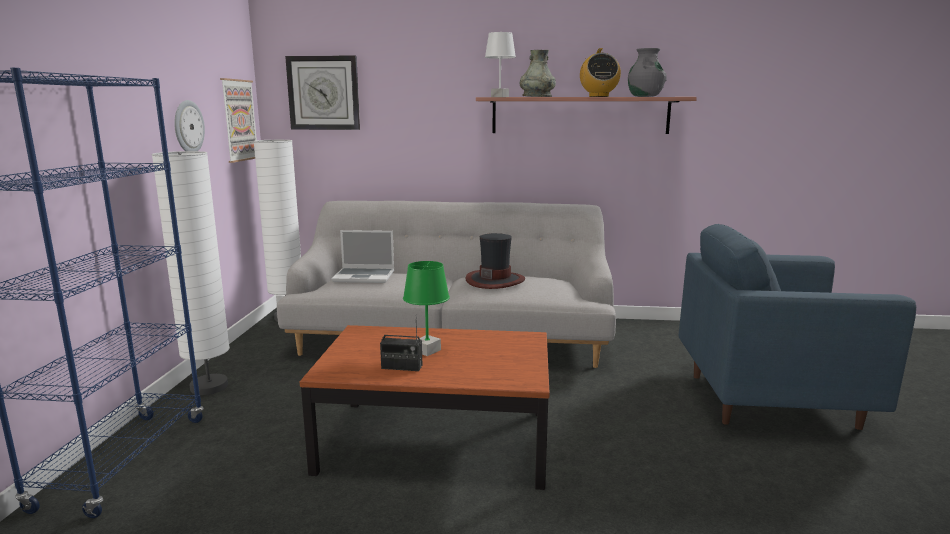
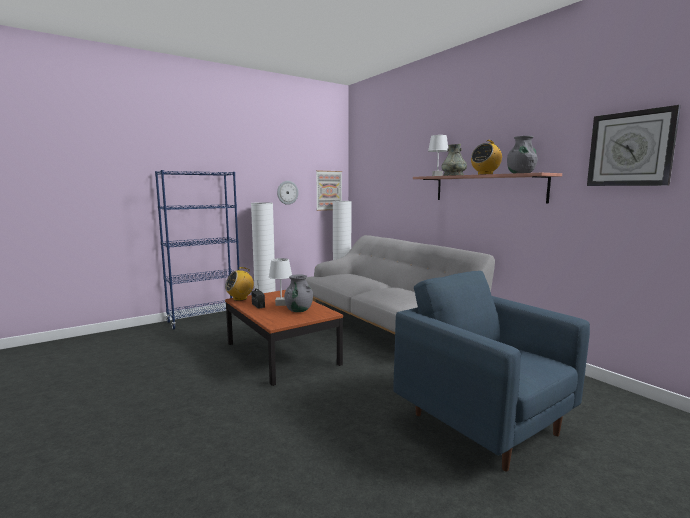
camera: 50 degrees right, 5 degrees down
wall clock [285,55,360,130] -> wall clock moved to [587,105,681,186]
laptop [331,230,394,283] -> none
green table lamp [403,261,450,356] -> white table lamp [269,258,292,306]
hat [465,233,525,289] -> none
none -> radio [225,267,254,301]
none -> grey vase [284,274,313,312]

